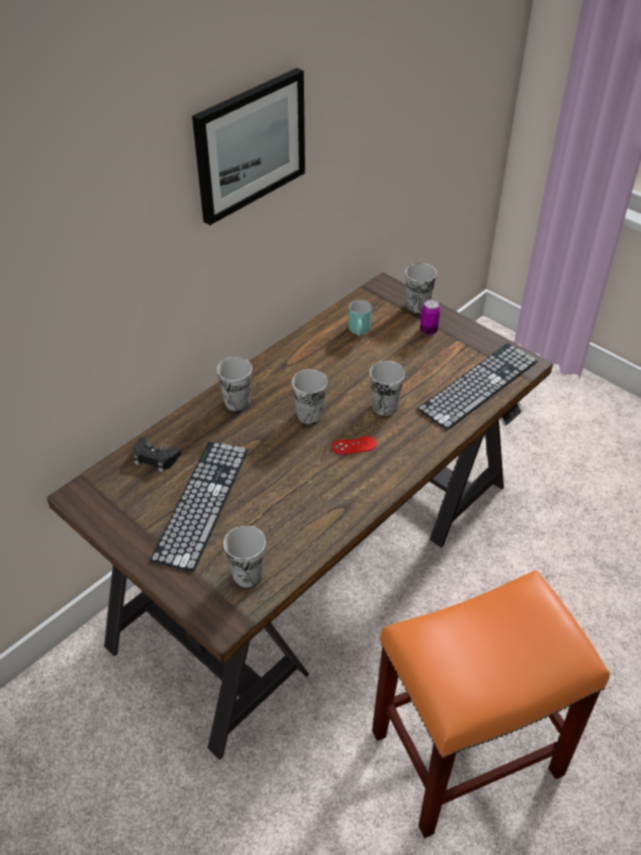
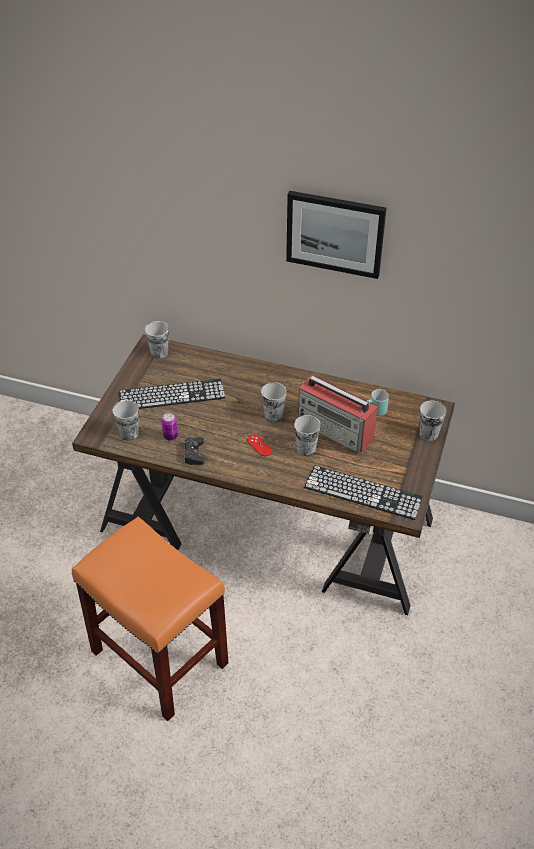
camera: 65 degrees right, 0 degrees up
black game controller [133,437,181,472] -> black game controller moved to [184,437,205,465]
cup [217,357,252,412] -> cup moved to [145,321,169,359]
can [420,299,440,335] -> can moved to [162,413,178,441]
none -> radio [298,375,378,453]

